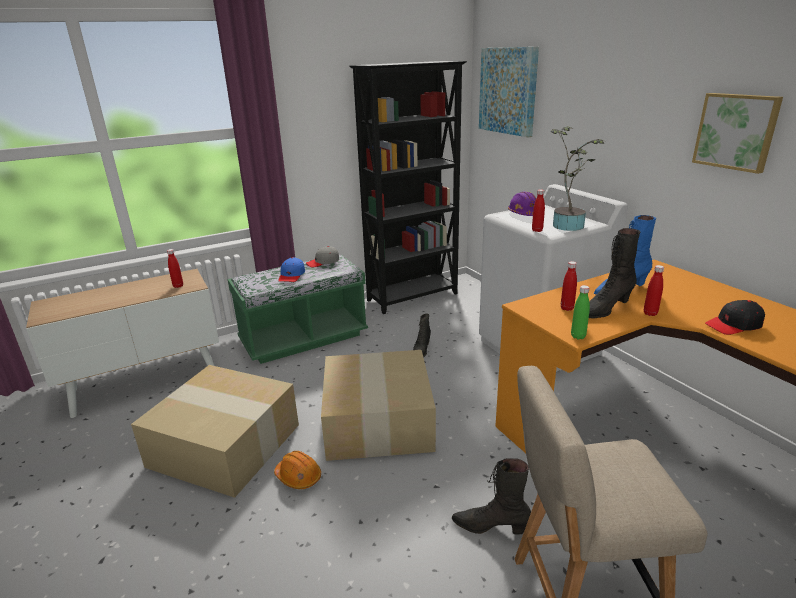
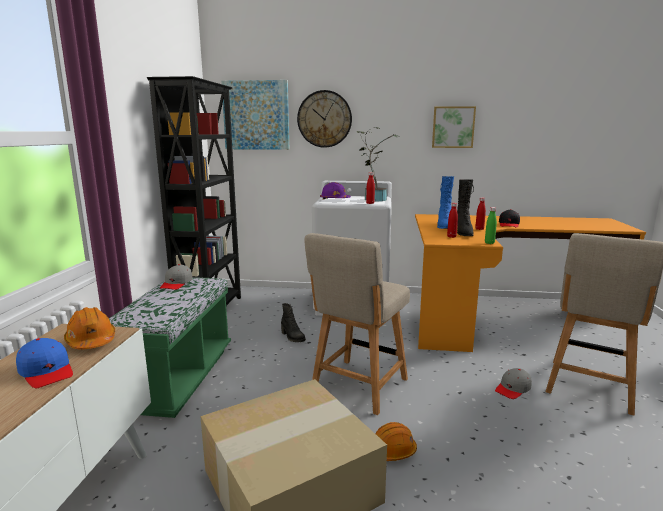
camera: 55 degrees left, 10 degrees down
red bottle [167,249,183,288] -> orange hard hat [64,307,115,350]
blue cap [278,257,305,282] -> blue cap moved to [16,338,73,388]
cardboard box [321,350,436,461] -> beige chair [304,233,410,415]
black boot [452,458,531,535] -> grey cap [495,368,532,399]
none -> wall clock [297,90,352,148]

